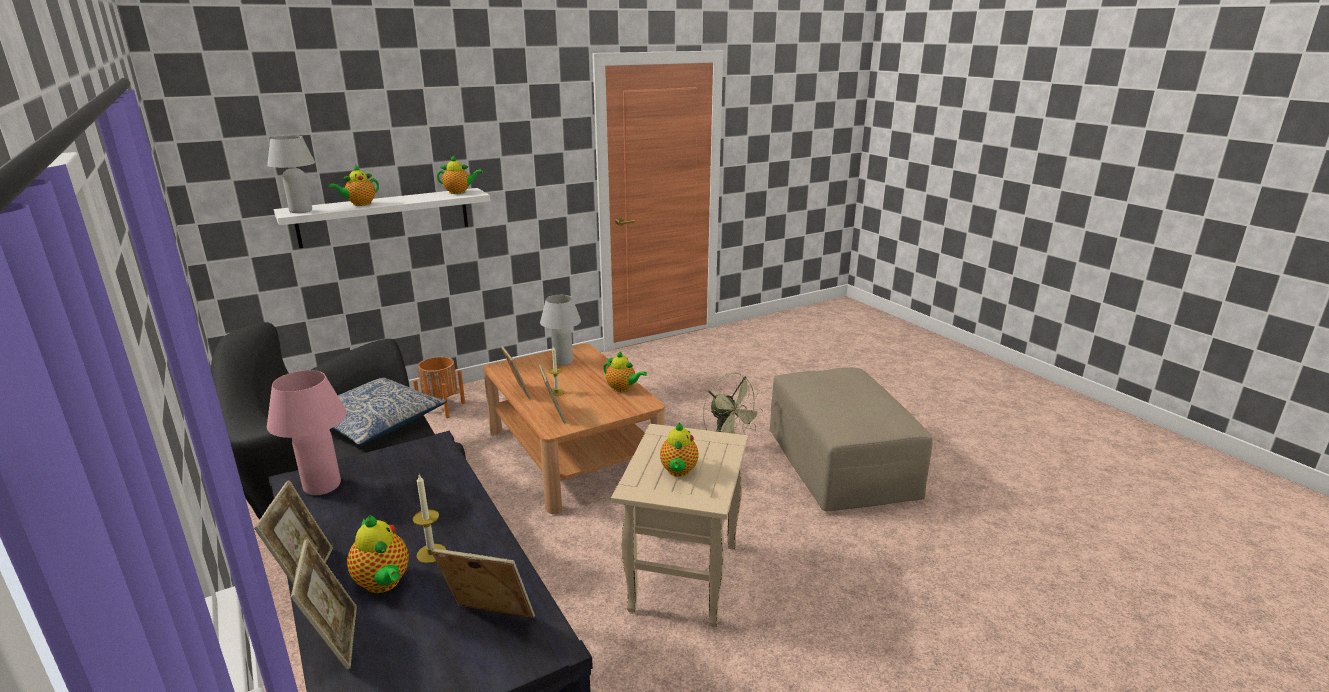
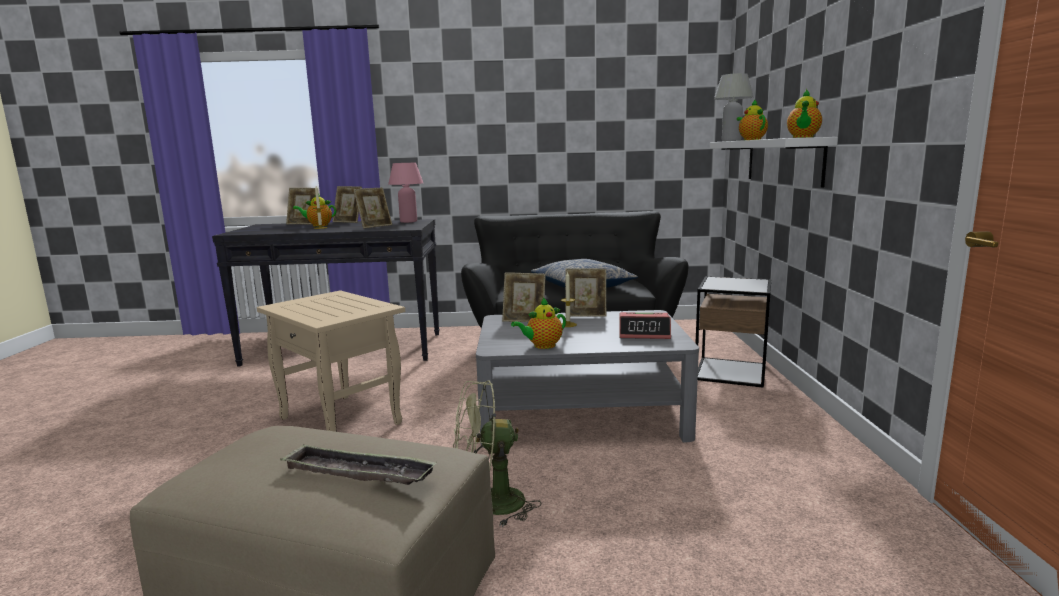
camera: 120 degrees right, 10 degrees down
orange planter [413,357,465,418] -> side table [696,276,771,388]
picture frame [431,548,535,618] -> picture frame moved to [353,188,392,229]
brown coffee table [483,343,665,514] -> grey coffee table [476,310,699,448]
white table lamp [540,295,581,366] -> alarm clock [619,312,671,339]
teapot [660,423,699,477] -> none
none -> tray [280,444,437,485]

